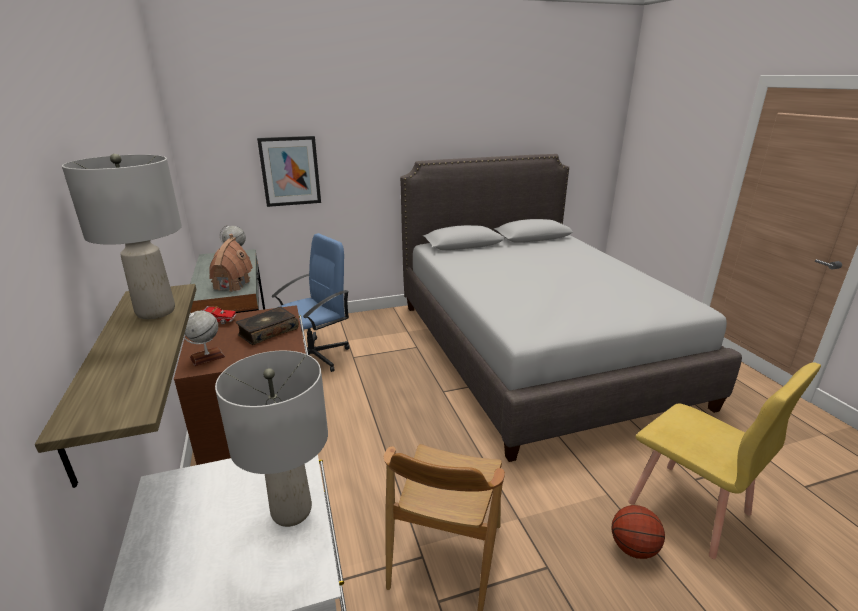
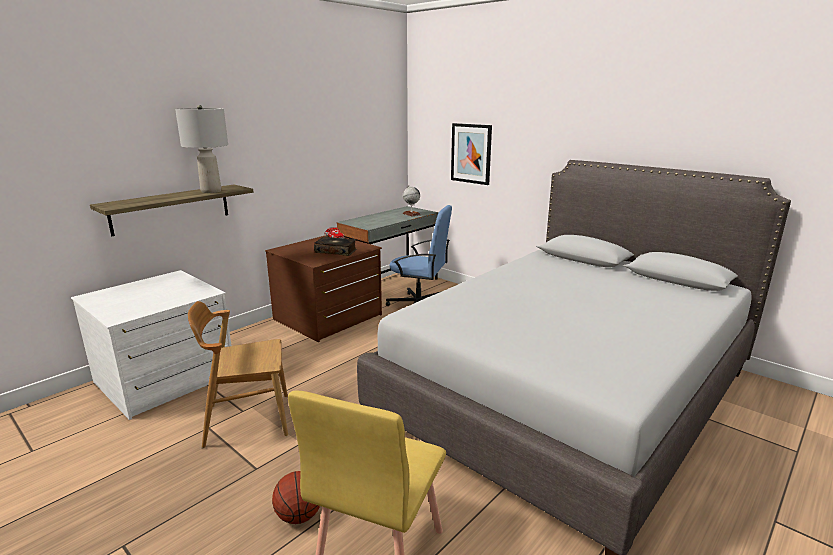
camera: 60 degrees right, 5 degrees down
globe [183,311,225,366] -> none
toy house [209,234,253,292] -> none
grey table lamp [215,351,328,527] -> none

